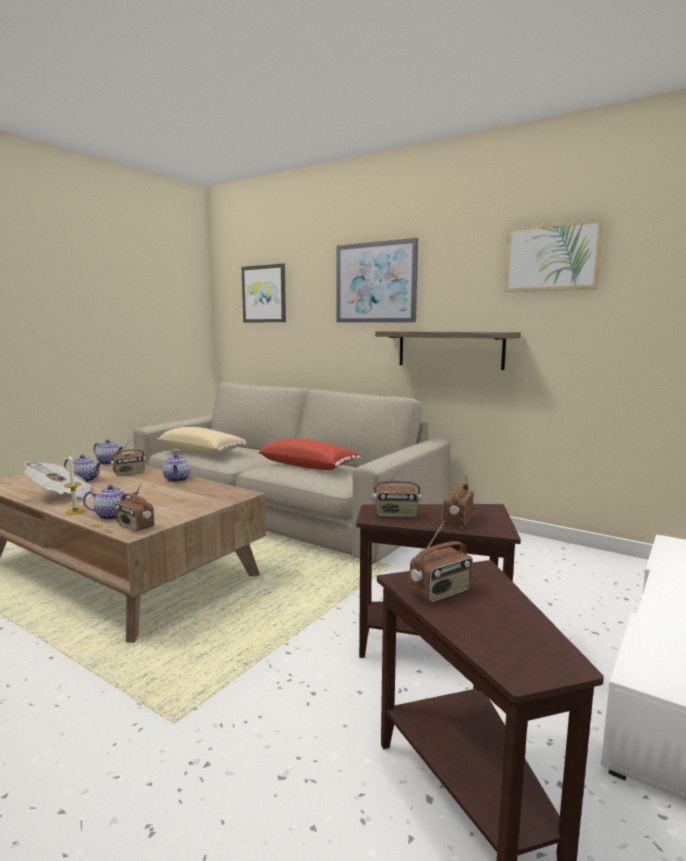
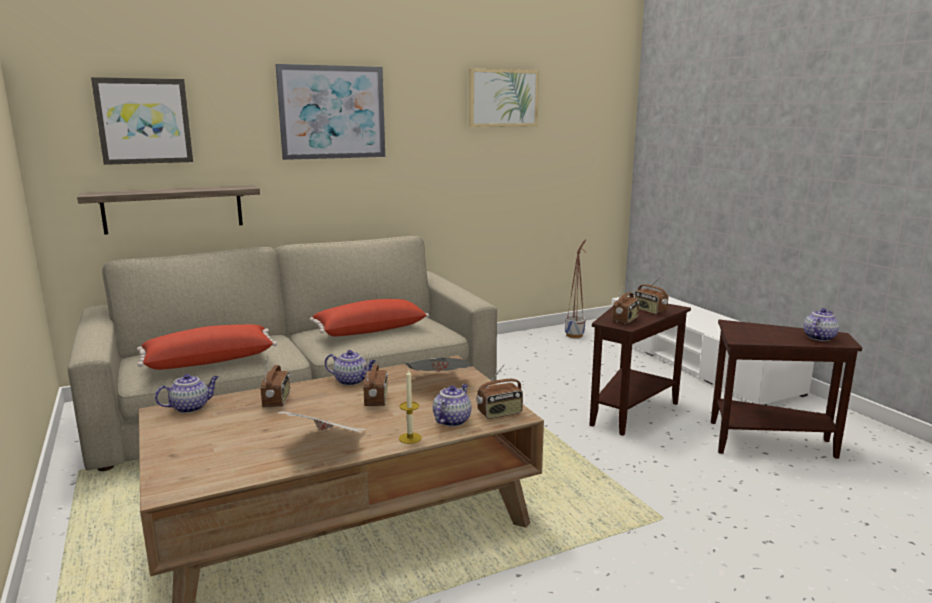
camera: 60 degrees left, 5 degrees up
teapot [64,455,102,482] -> teapot moved to [803,308,839,341]
beige pillow [157,427,247,455] -> red pillow [137,324,277,370]
shelf [375,331,521,370] -> shelf moved to [77,185,260,235]
radio [409,521,473,602] -> radio moved to [363,354,388,406]
none -> newspaper [404,358,473,372]
none -> planter [565,240,586,338]

